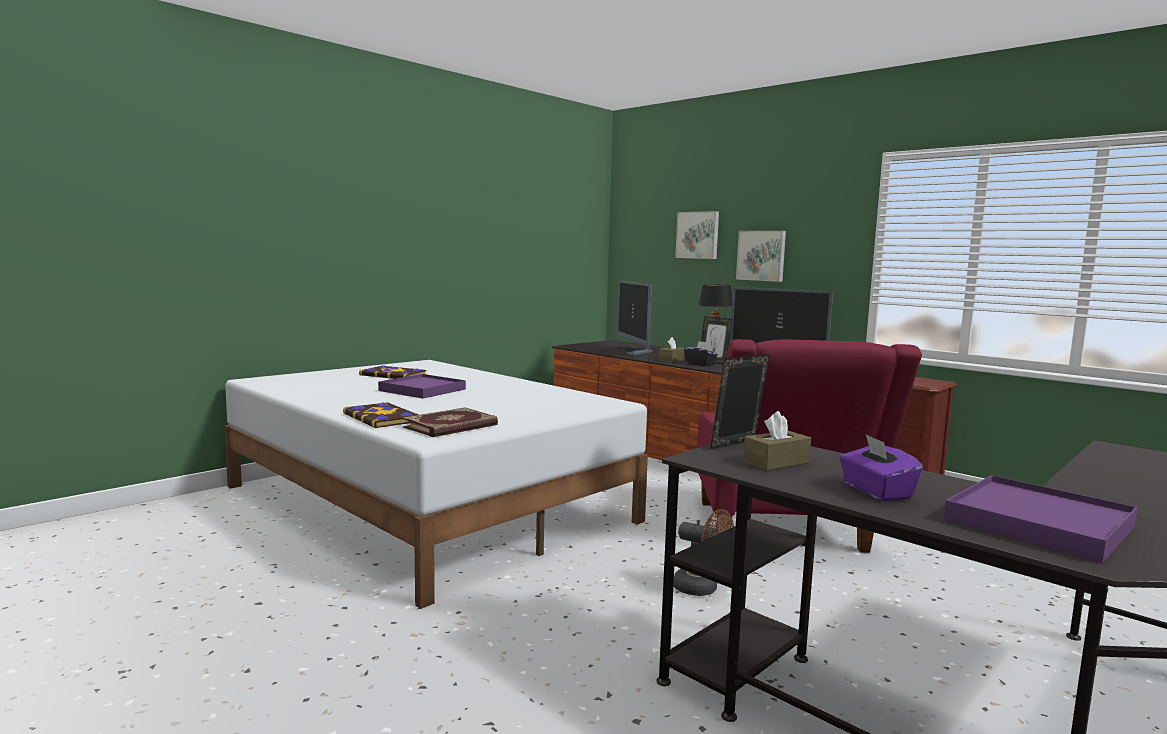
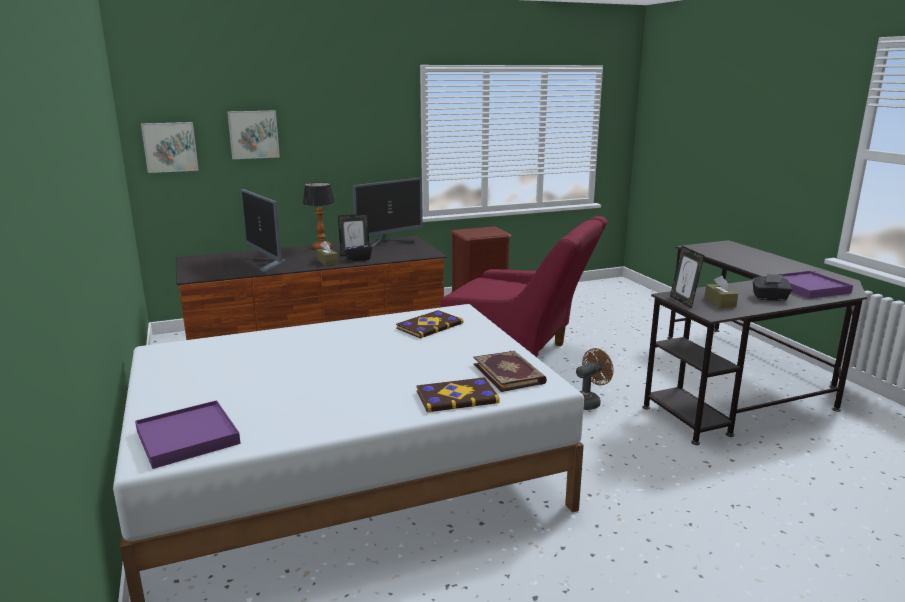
camera: 65 degrees left, 10 degrees up
book [359,365,426,379] -> book moved to [396,310,463,339]
purple tray [378,374,466,399] -> purple tray moved to [135,400,241,469]
monitor [615,281,653,356] -> monitor turned 45 degrees clockwise [240,189,285,273]
picture [736,231,786,282] -> picture moved to [141,122,199,173]
purple tissue box [839,434,923,501] -> black tissue box [753,274,793,301]

